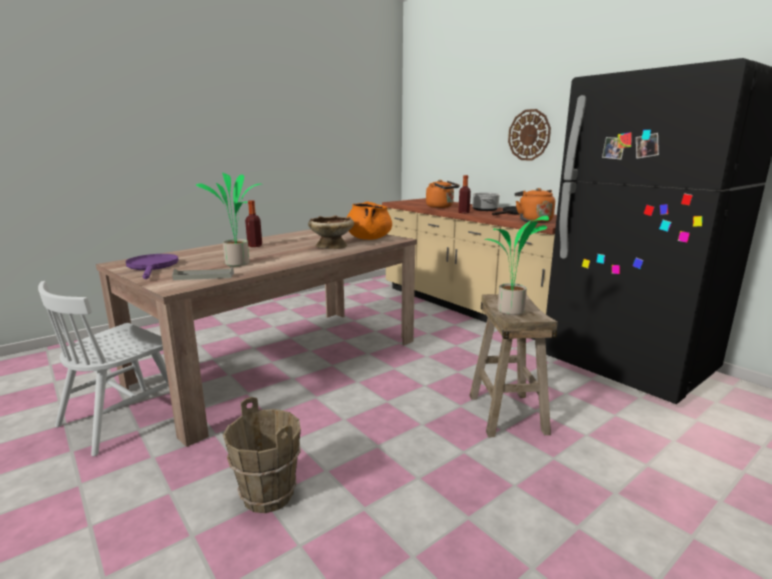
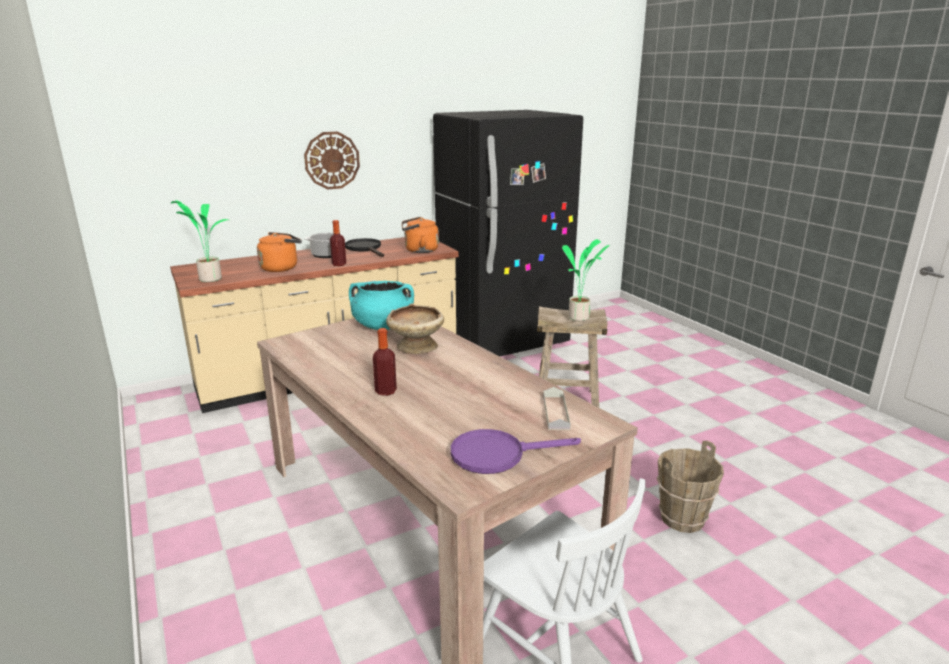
camera: 80 degrees left, 5 degrees up
potted plant [196,172,264,266] -> potted plant moved to [171,200,229,282]
orange cooking pot [347,201,392,240] -> turquoise cooking pot [349,281,414,330]

